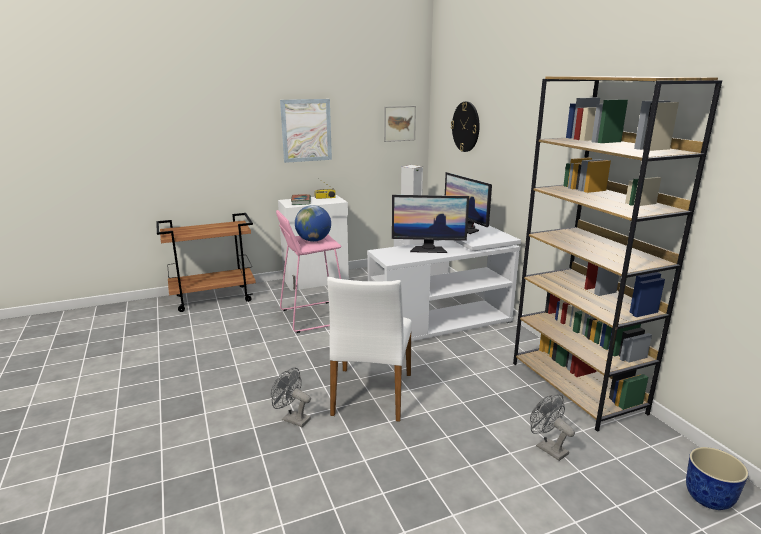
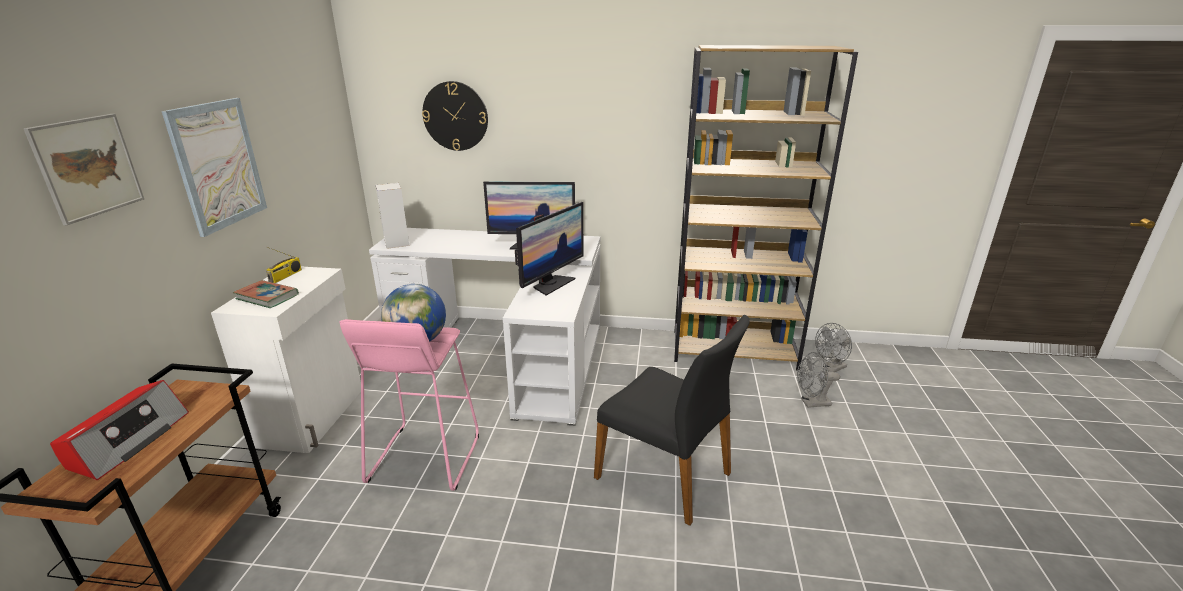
camera: 60 degrees left, 5 degrees up
grey fan [271,368,311,427] -> grey fan moved to [815,323,852,372]
white chair [327,277,412,422] -> black chair [594,315,750,526]
picture [384,106,416,142] -> picture moved to [24,114,144,225]
planter [686,447,749,510] -> none
none -> radio [50,380,189,480]

